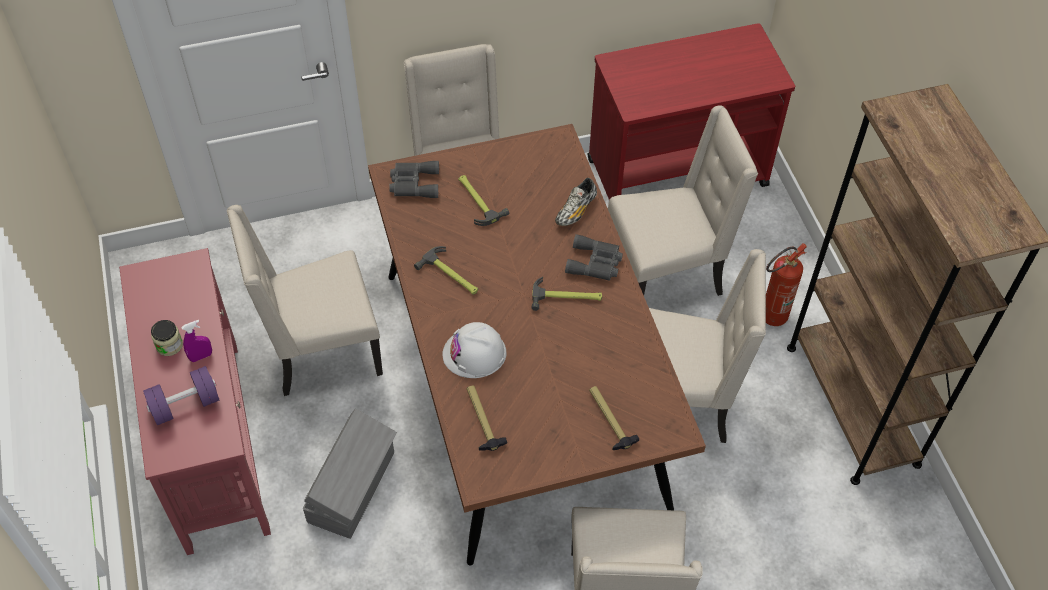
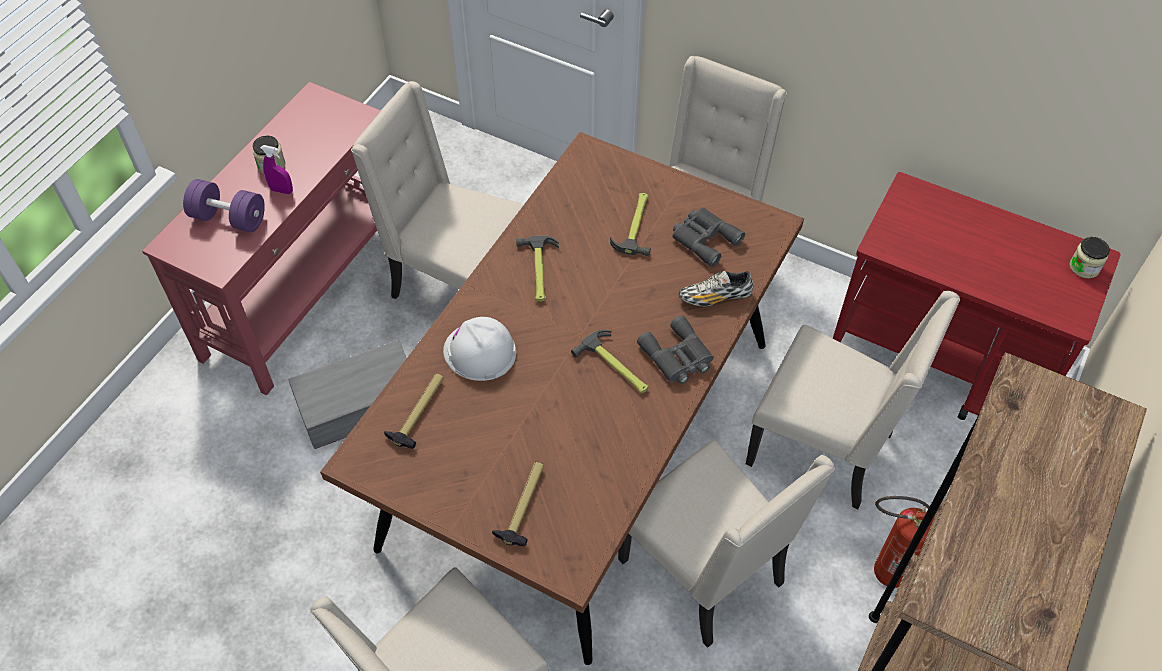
camera: 45 degrees right, 0 degrees up
grey binoculars [389,161,439,198] -> grey binoculars moved to [672,207,745,267]
none -> jar [1069,237,1110,278]

